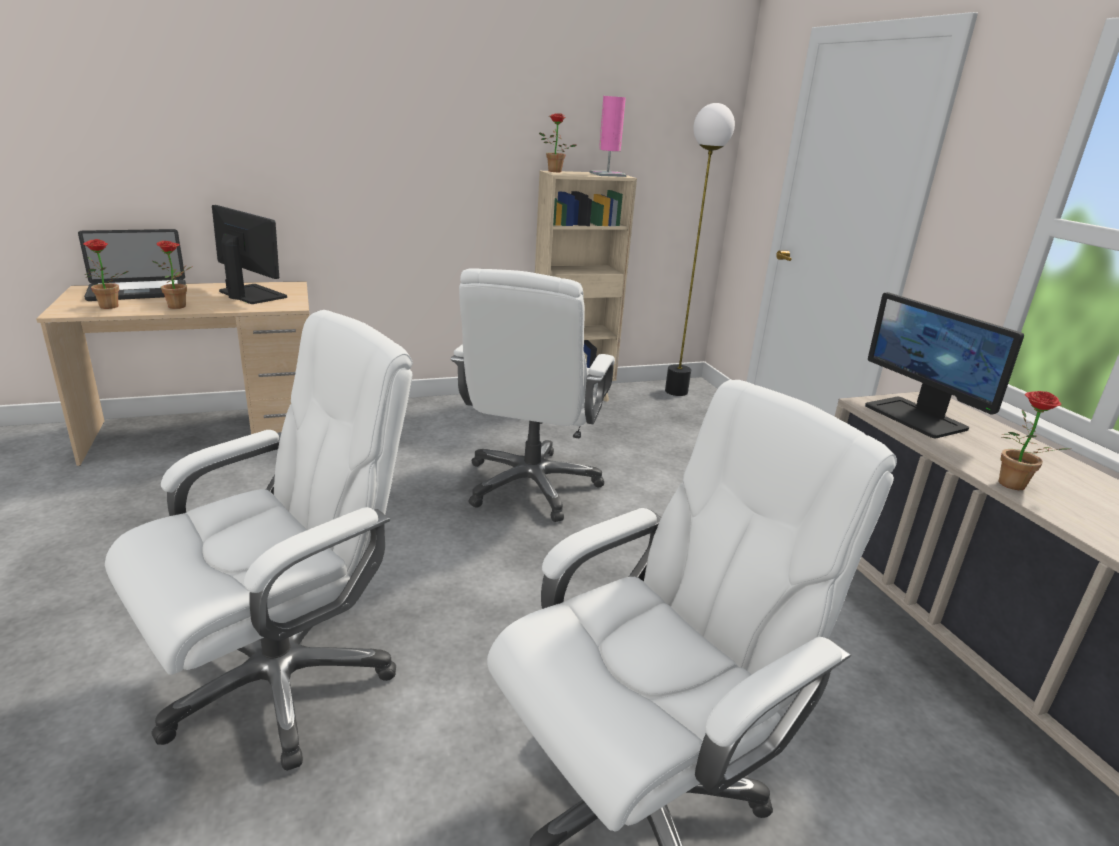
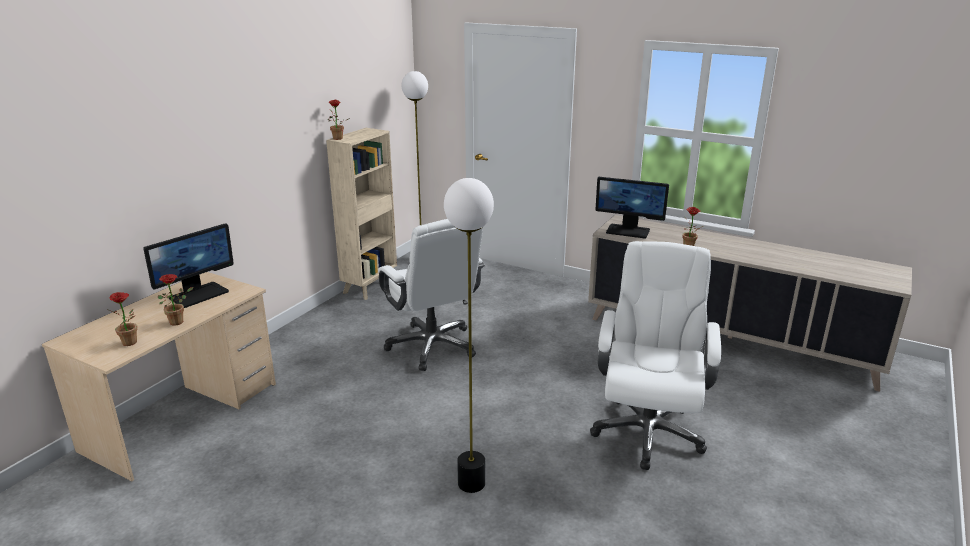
camera: 40 degrees left, 0 degrees up
laptop [78,229,186,301] -> none
white office chair [105,310,413,771] -> floor lamp [444,178,494,493]
monitor [212,205,287,304] -> monitor turned 135 degrees clockwise [143,223,234,308]
pink table lamp [590,96,627,177] -> none

